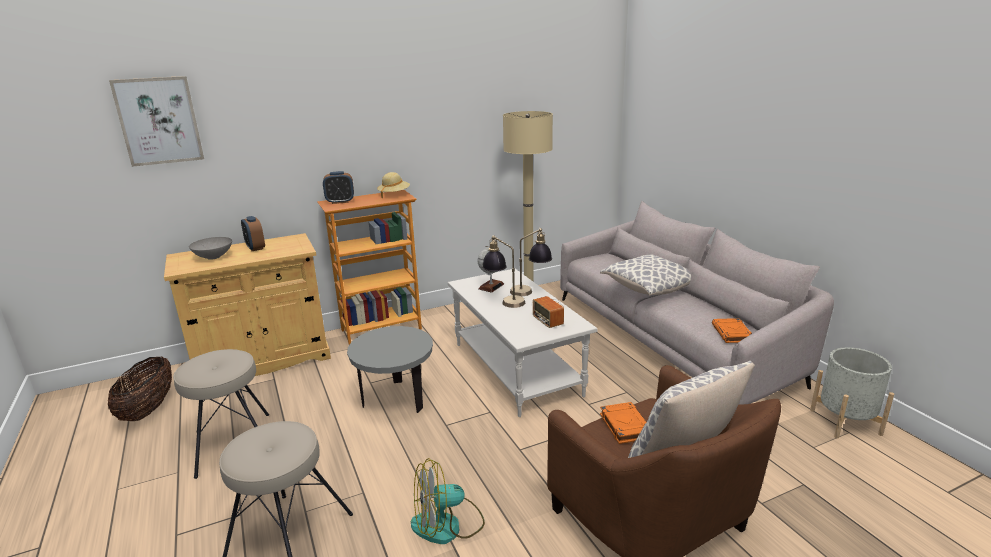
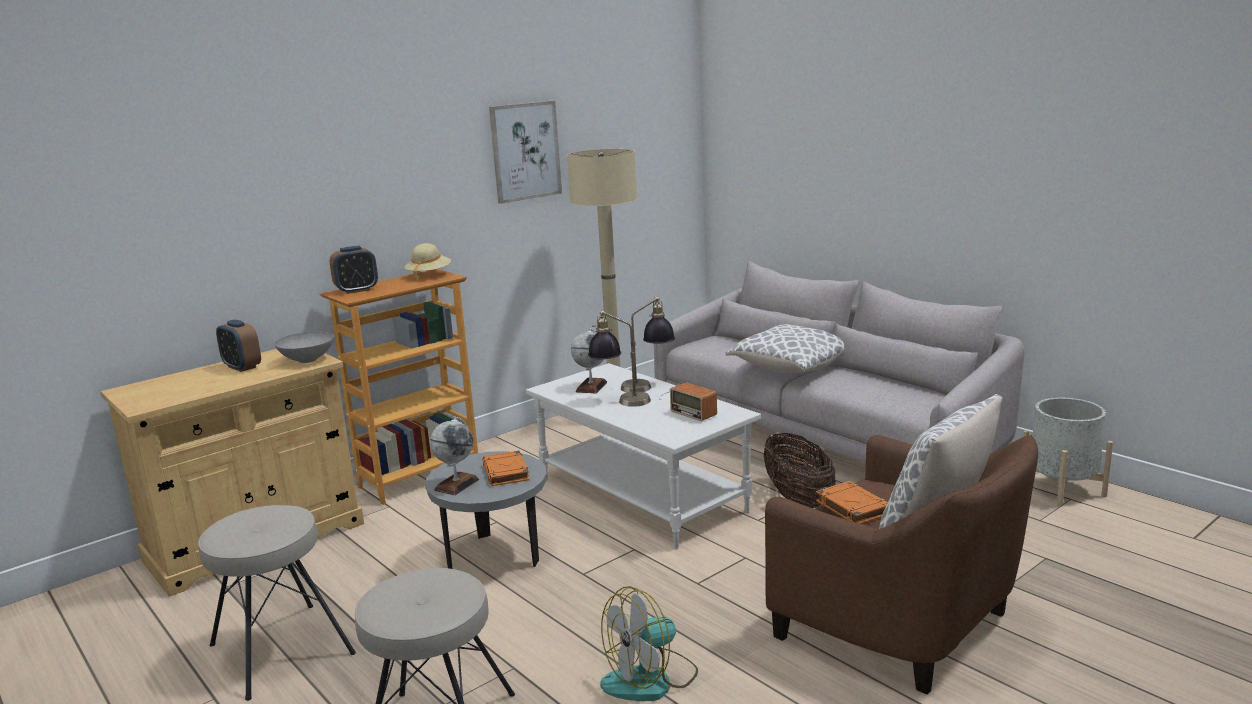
camera: 15 degrees left, 5 degrees down
basket [108,356,172,421] -> basket moved to [764,433,836,508]
picture [109,76,204,167] -> picture moved to [489,101,562,204]
grey bowl [189,237,232,260] -> grey bowl moved to [274,331,334,363]
orange book [712,318,752,343] -> orange book moved to [482,450,529,486]
none -> globe [430,417,479,495]

